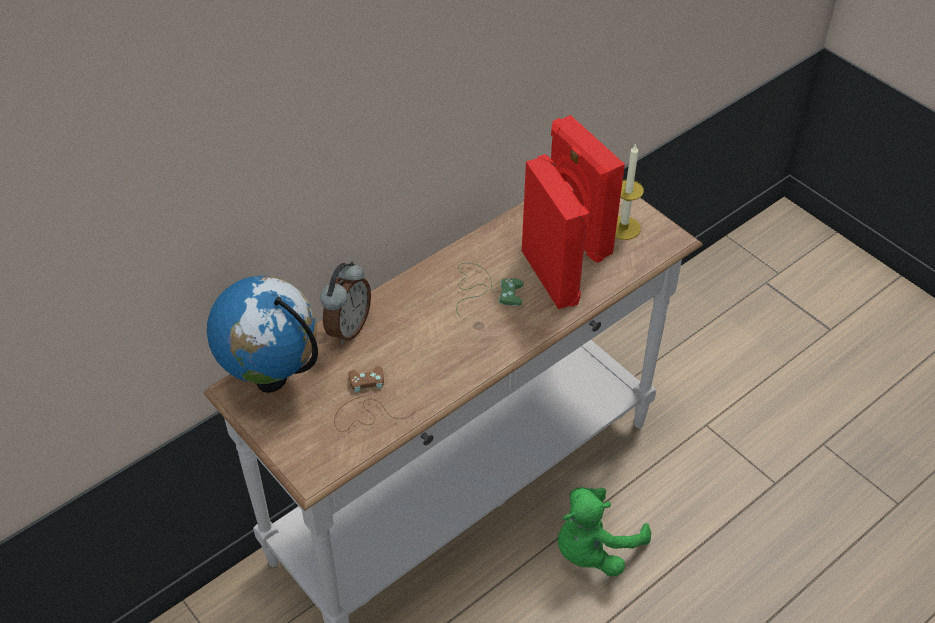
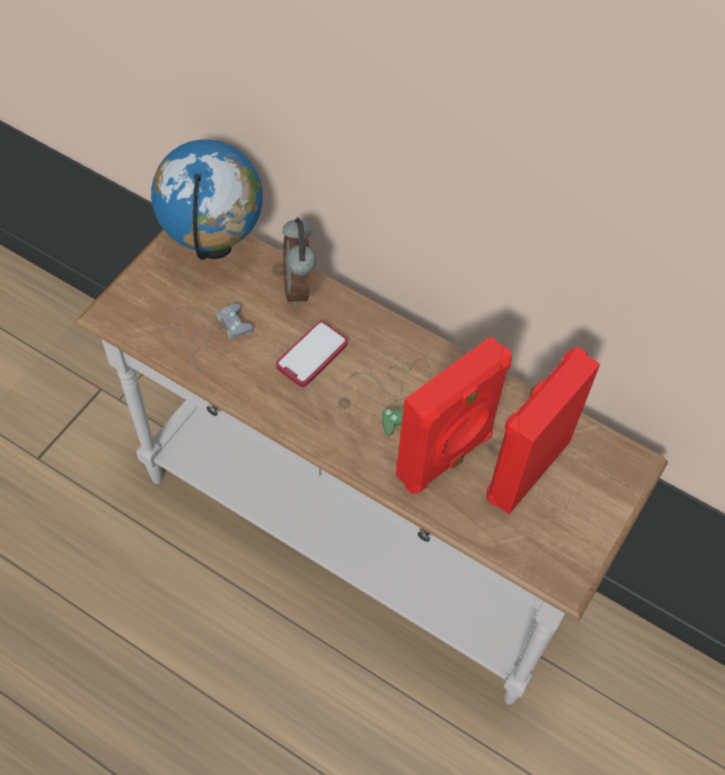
camera: 70 degrees right, 10 degrees up
alarm clock [320,261,371,344] -> alarm clock turned 75 degrees clockwise [282,217,316,306]
brown game controller [334,366,415,432] -> grey game controller [162,304,254,374]
green plush toy [558,487,651,576] -> none
candle [615,143,644,240] -> none
none -> phone [276,321,348,387]

